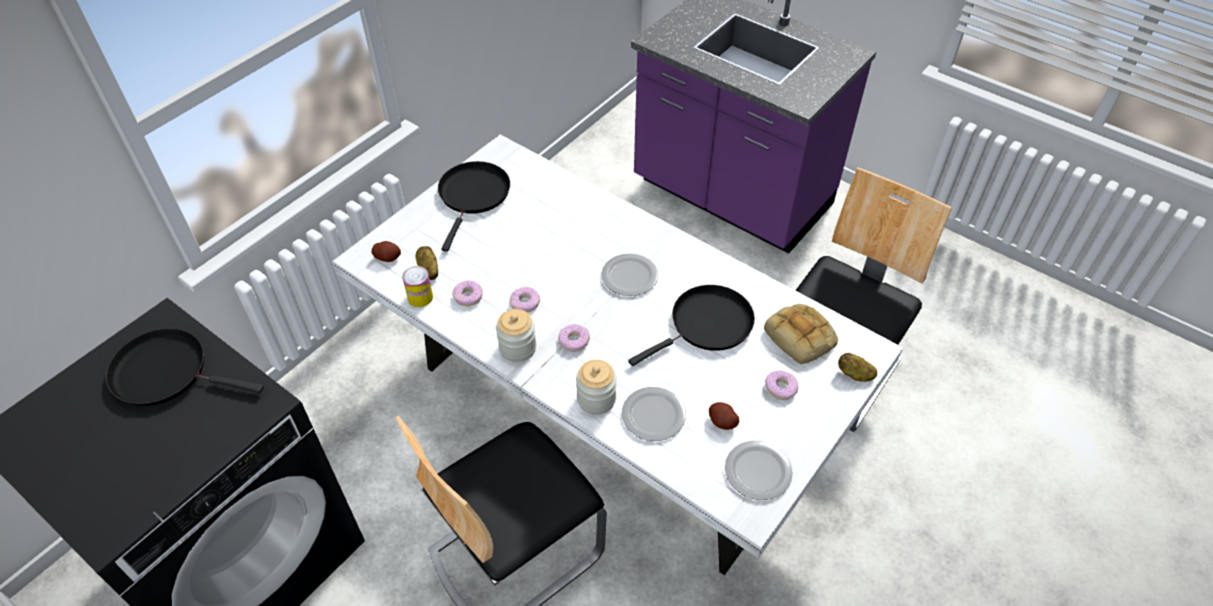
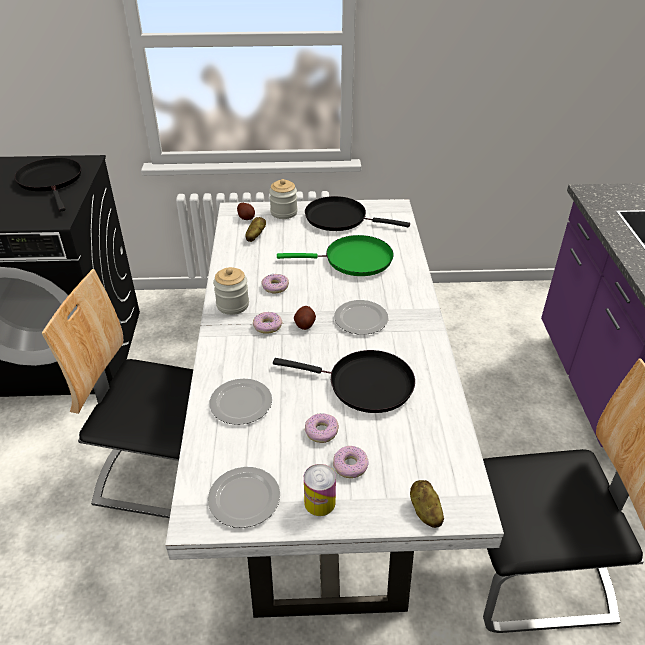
camera: 50 degrees right, 10 degrees down
can [402,266,433,307] -> can moved to [304,464,336,516]
black frying pan [438,161,510,252] -> black frying pan turned 135 degrees counterclockwise [305,196,410,231]
donut [452,280,483,306] -> donut moved to [305,413,339,443]
jar [576,360,617,415] -> jar moved to [269,179,298,219]
potato [709,402,739,430] -> potato moved to [294,306,316,330]
bread [764,304,838,365] -> none
none -> green frying pan [277,235,394,276]

